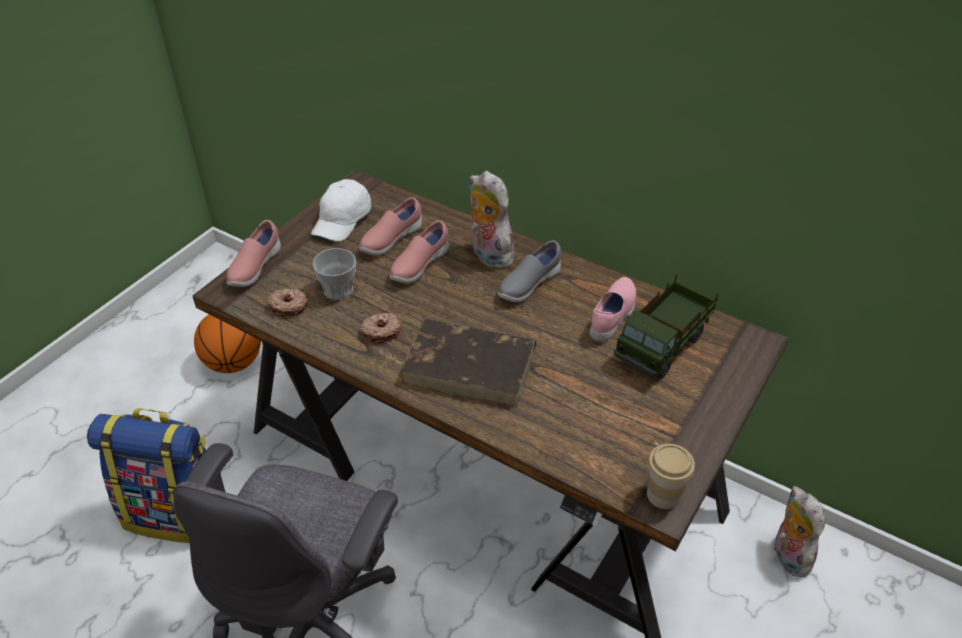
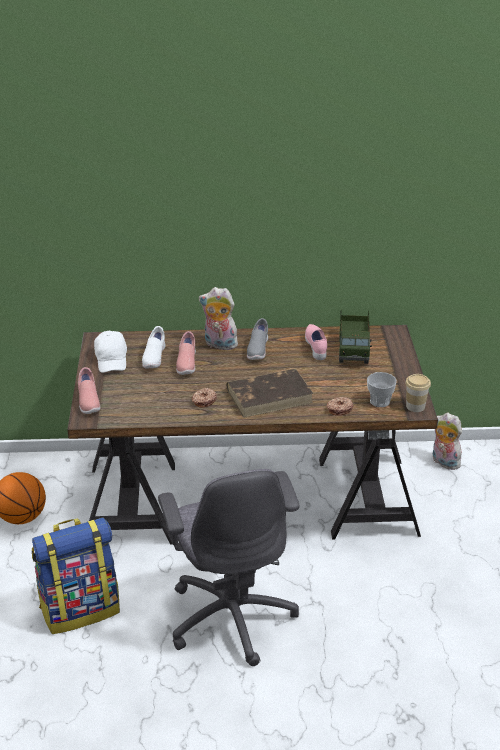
camera: 35 degrees left, 10 degrees down
donut [267,288,307,316] -> donut moved to [326,397,353,416]
cup [312,248,356,300] -> cup moved to [367,372,397,407]
pink shoe [359,197,422,255] -> white shoe [142,326,166,369]

